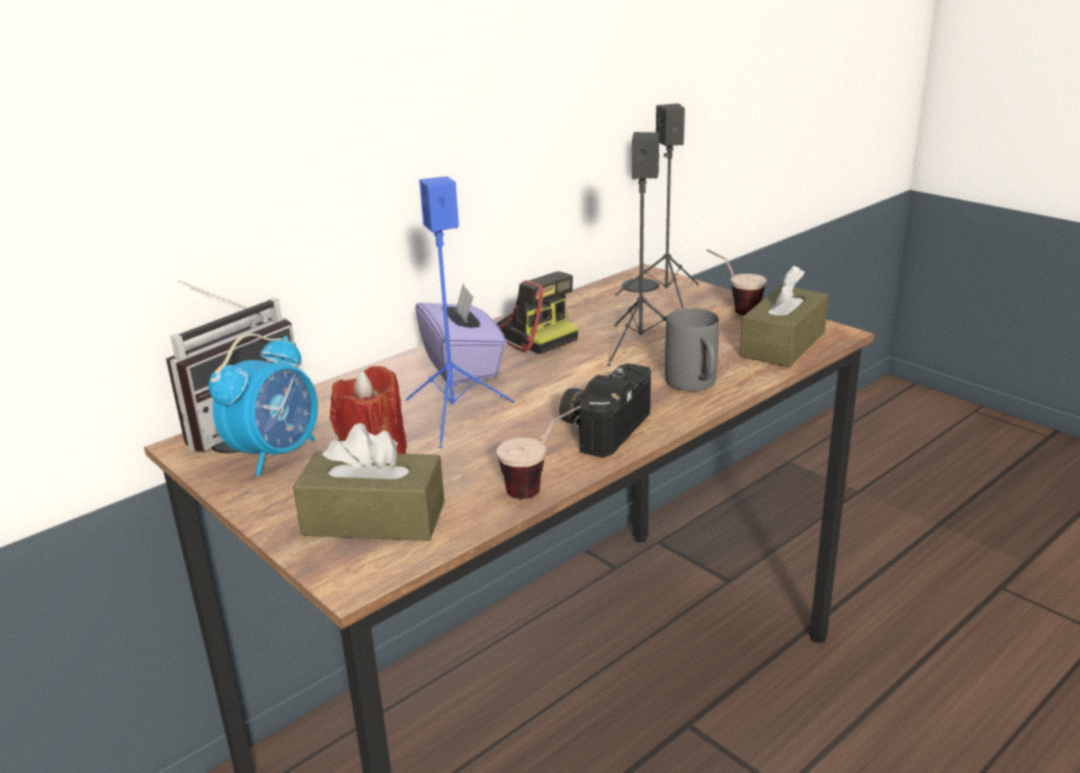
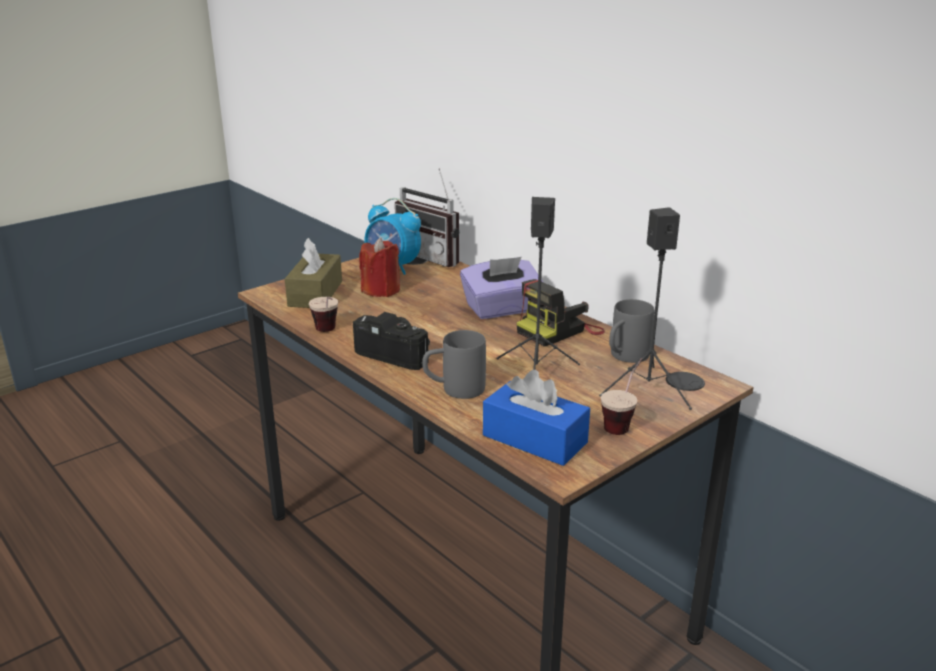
camera: 90 degrees right, 0 degrees up
blue speaker [406,176,515,448] -> none
brown tissue box [740,266,828,367] -> blue tissue box [483,370,590,466]
none -> grey mug [609,299,654,363]

